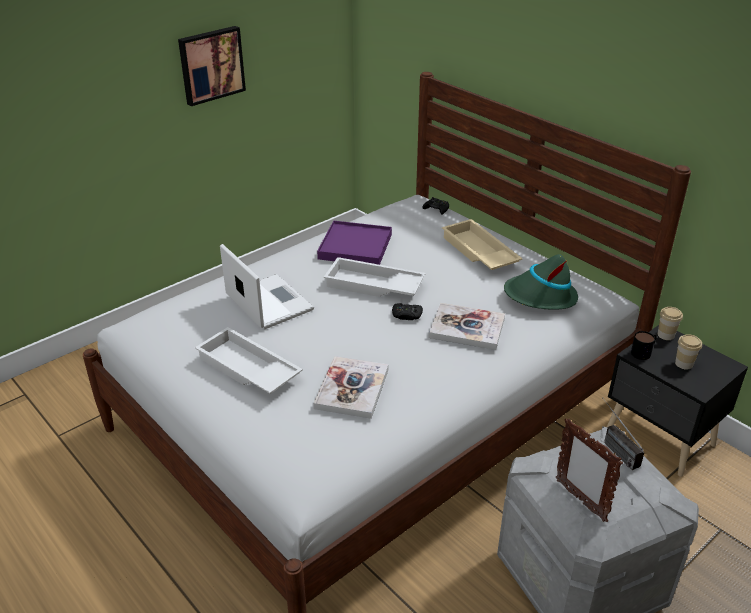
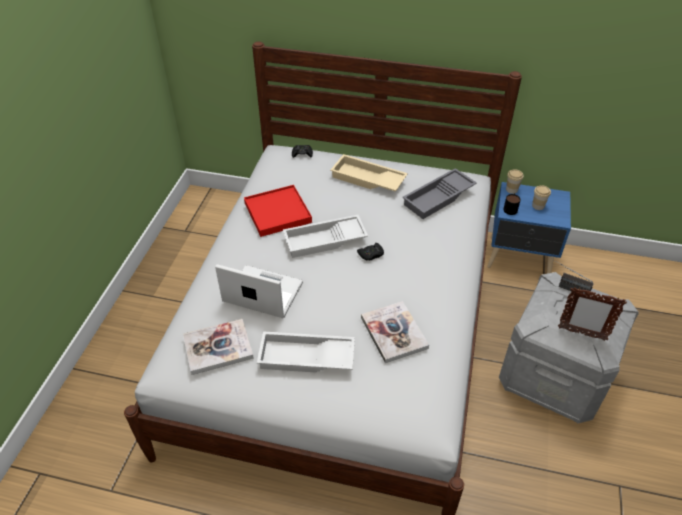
camera: 35 degrees left, 10 degrees up
picture [178,26,246,106] -> none
purple tray [317,221,392,265] -> red tray [244,185,312,237]
book [428,303,505,350] -> book moved to [183,319,254,375]
green hat [504,254,578,310] -> grey tray [402,168,477,219]
black nightstand [607,325,748,477] -> blue nightstand [487,182,571,274]

